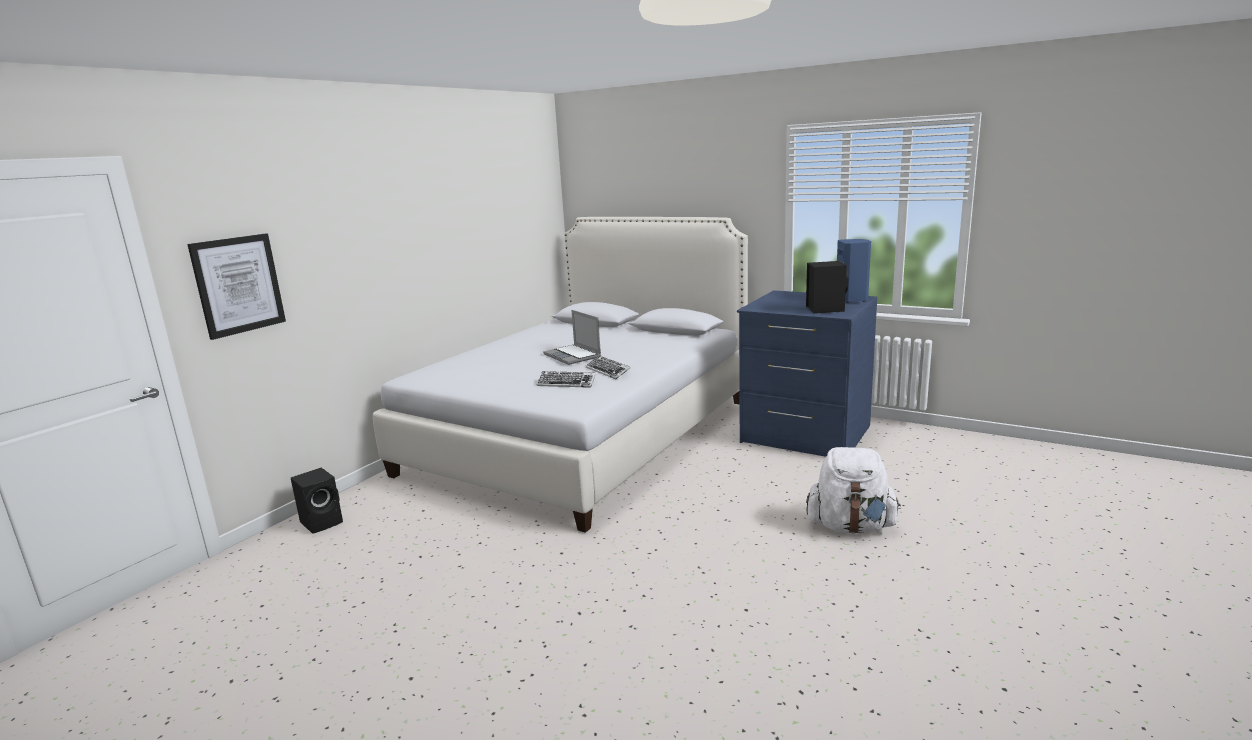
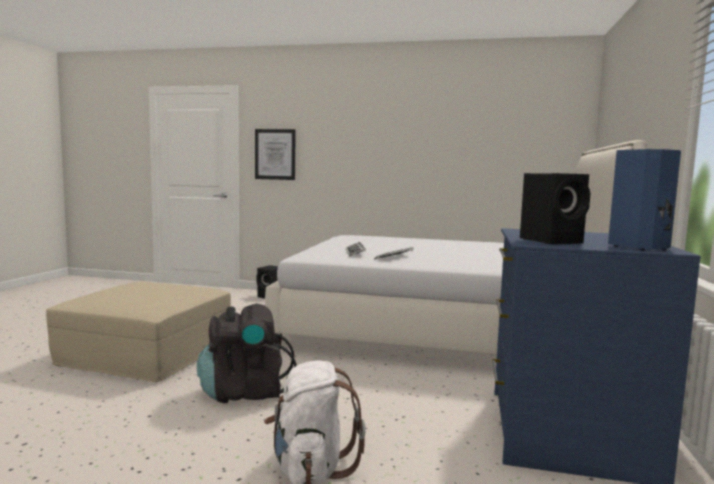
camera: 70 degrees right, 10 degrees down
laptop [543,310,601,365] -> none
none -> beige ottoman [46,281,231,382]
none -> black backpack [197,303,297,403]

